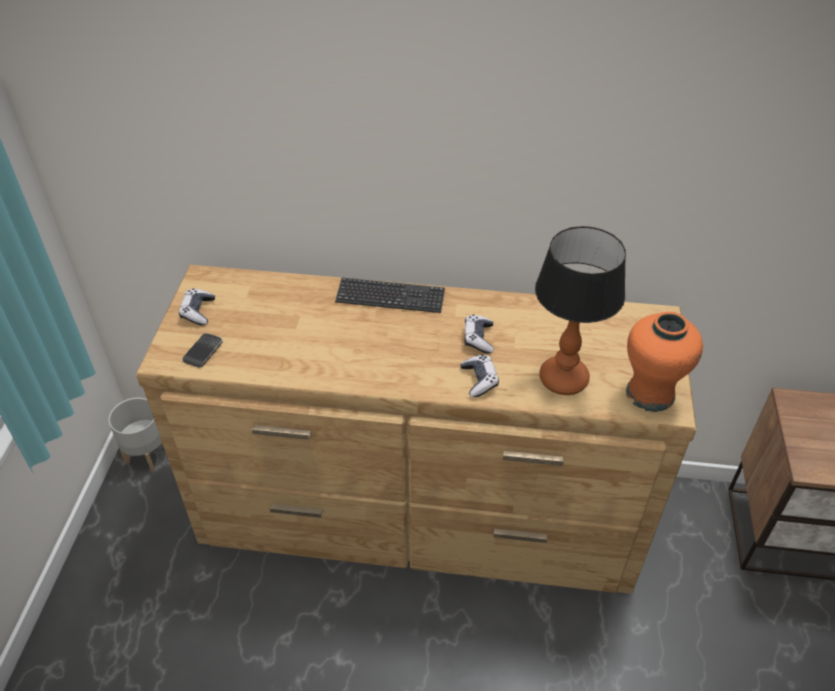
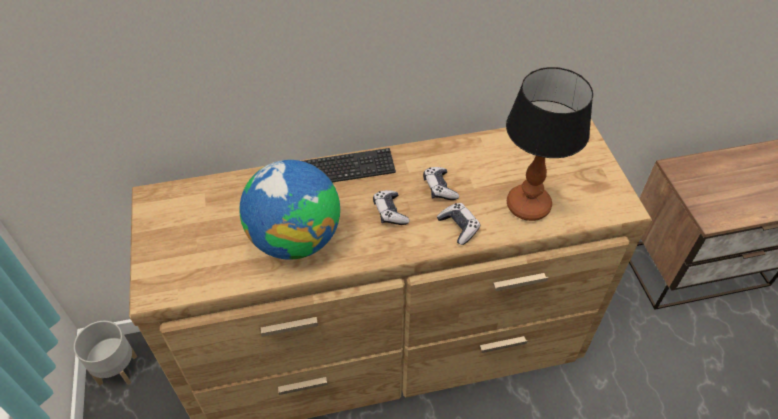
camera: 20 degrees left, 5 degrees up
game controller [179,289,215,326] -> game controller moved to [373,190,409,225]
phone [183,333,223,368] -> none
orange vase [626,312,703,412] -> none
none -> globe [239,160,340,260]

